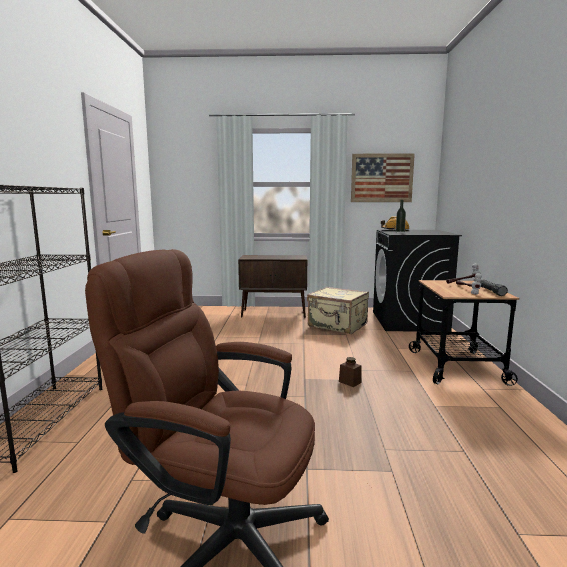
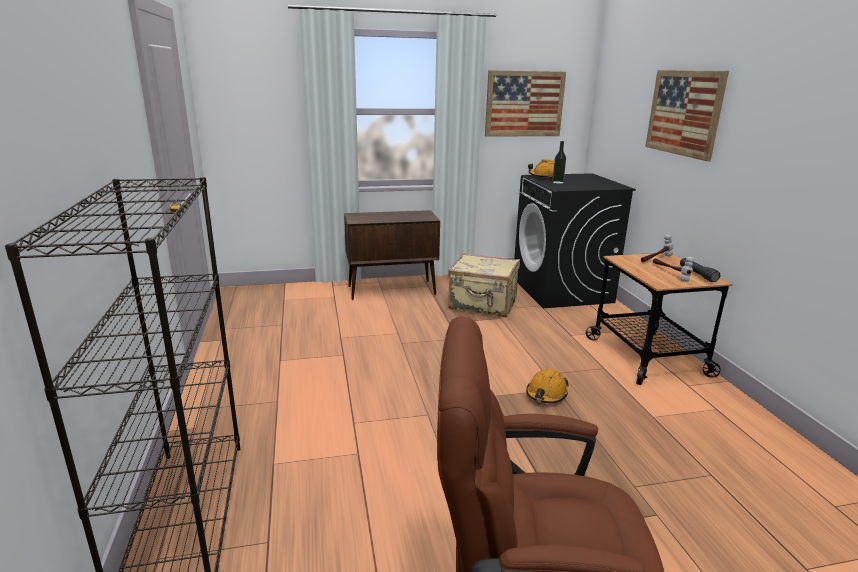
camera: 15 degrees left, 10 degrees up
brown jar [339,357,362,387] -> orange hard hat [526,369,569,403]
none -> picture [645,70,729,161]

